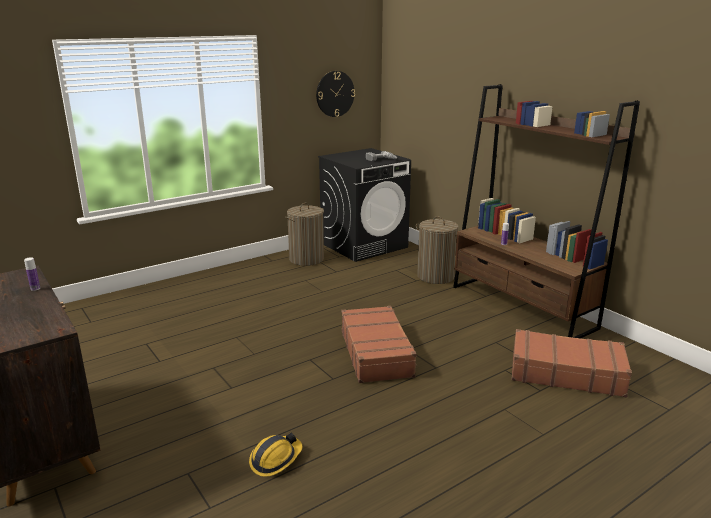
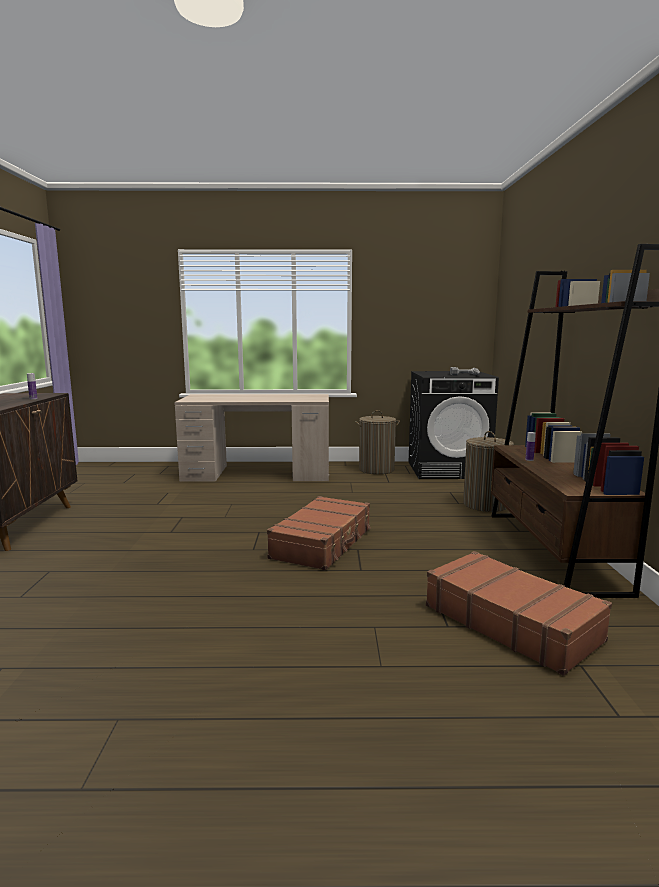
camera: 35 degrees right, 10 degrees down
hard hat [249,432,302,477] -> none
wall clock [316,71,355,117] -> none
none -> beige desk [174,394,329,482]

